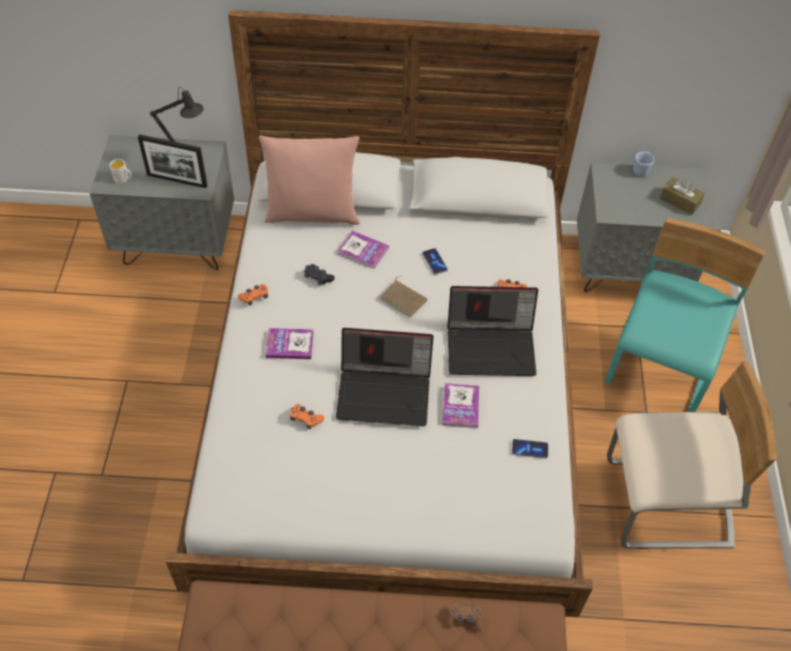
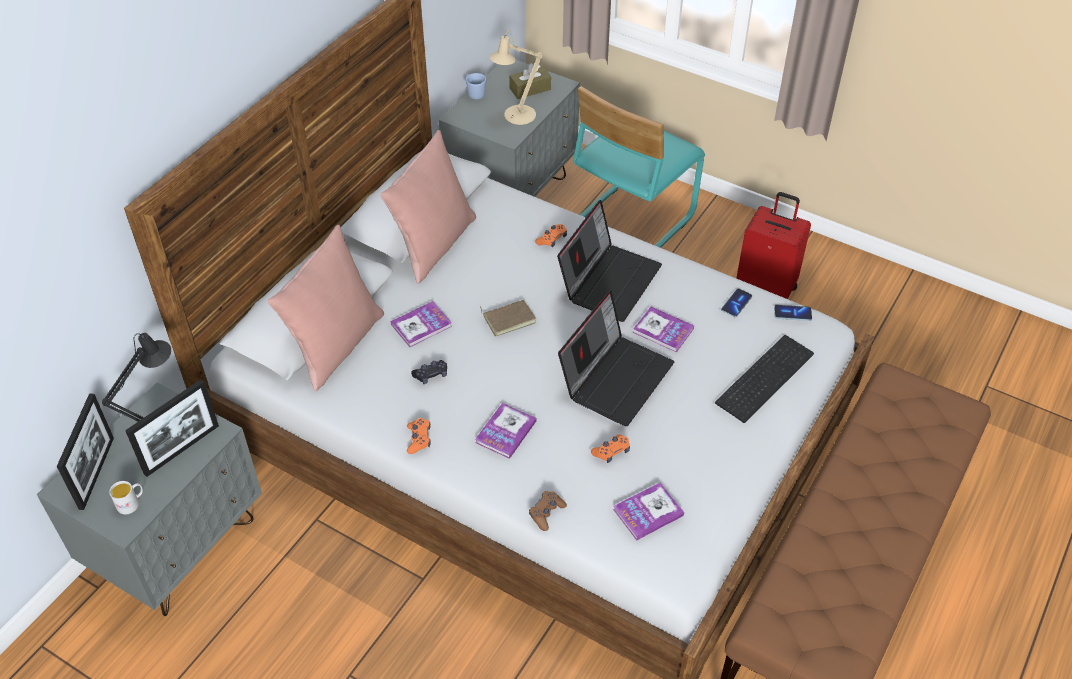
camera: 60 degrees left, 5 degrees down
phone [422,248,447,275] -> phone moved to [774,305,812,321]
brown game controller [446,603,483,632] -> brown game controller moved to [529,491,567,531]
turquoise chair [605,218,765,412] -> turquoise chair turned 105 degrees counterclockwise [573,86,705,248]
beige chair [607,362,777,549] -> red suitcase [737,192,811,299]
none -> picture frame [57,393,114,510]
none -> pink pillow [380,130,476,284]
none -> beige table lamp [490,30,543,125]
none -> book [613,483,684,541]
none -> keyboard [715,335,814,423]

